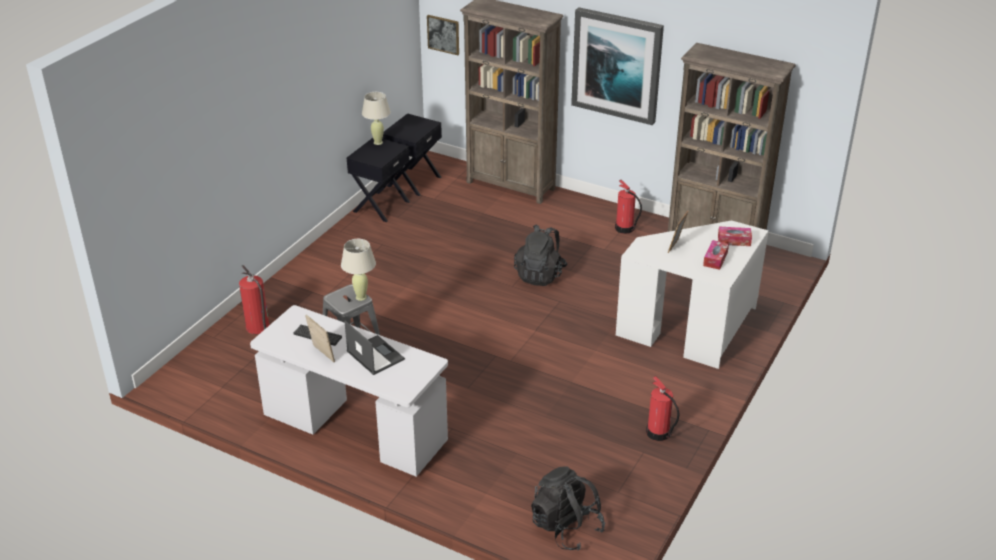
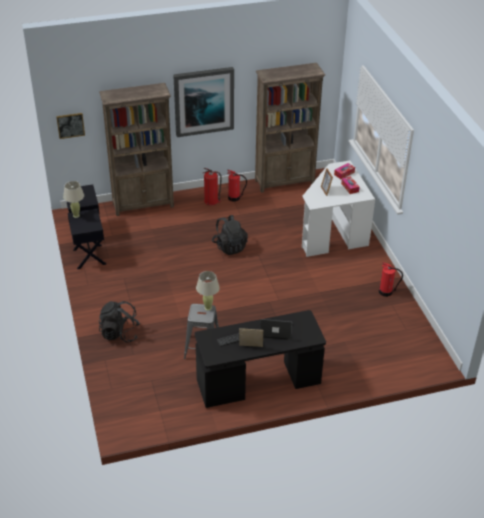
camera: 45 degrees left, 5 degrees up
fire extinguisher [239,265,270,334] -> fire extinguisher moved to [202,168,222,206]
white desk [250,305,448,477] -> black desk [195,310,326,408]
black backpack [531,466,605,550] -> black backpack moved to [99,301,140,342]

